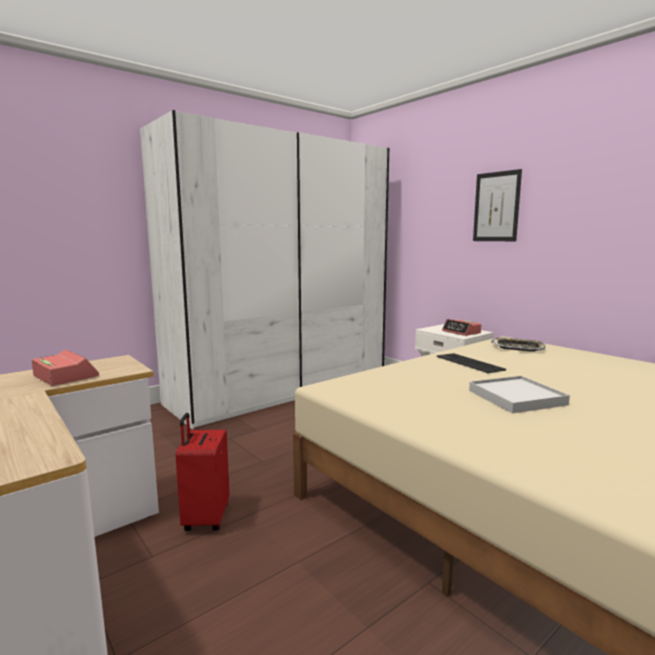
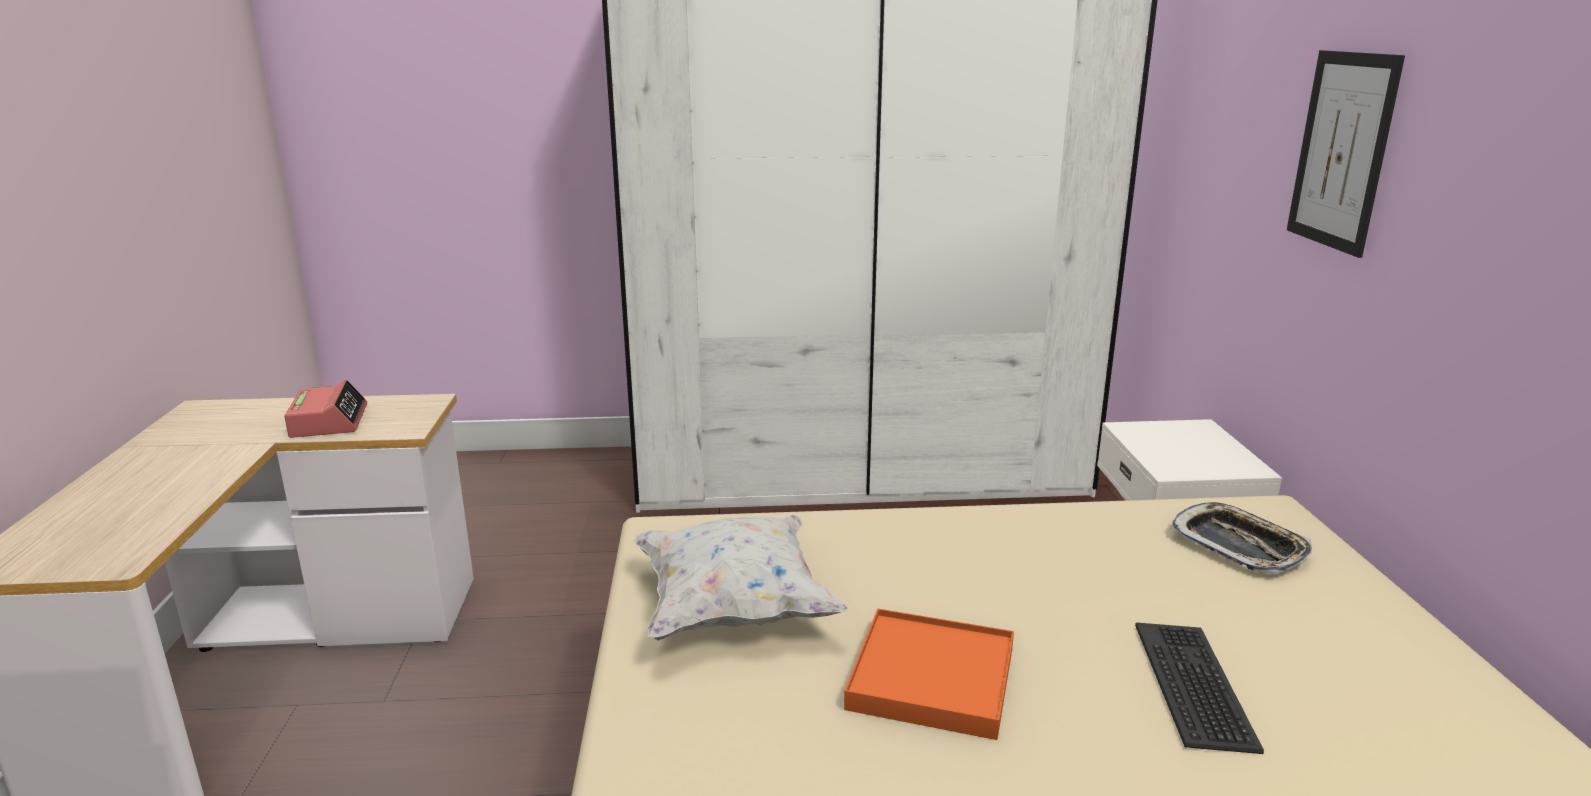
camera: 35 degrees right, 10 degrees up
red suitcase [176,413,229,531] -> none
keyboard [437,353,506,373] -> keyboard moved to [1135,622,1264,754]
alarm clock [442,319,481,336] -> none
white tray [469,376,570,413] -> orange tray [844,609,1014,740]
none -> white pillow [634,515,848,641]

